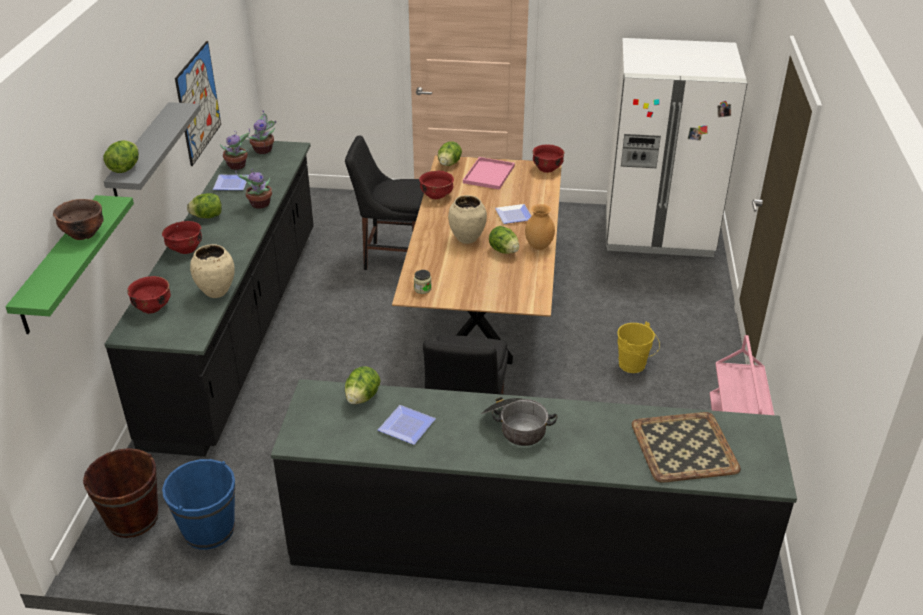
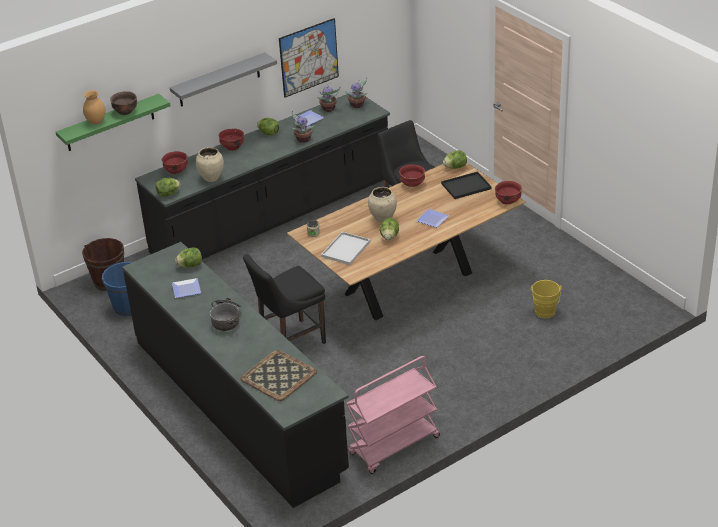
camera: 50 degrees right, 0 degrees up
lettuce [103,140,139,173] -> lettuce moved to [156,178,181,197]
pink tray [463,157,515,190] -> black tray [441,171,492,199]
brown vase [525,204,555,250] -> brown vase moved to [83,90,106,125]
white fridge [606,38,747,257] -> none
yellow bucket [617,322,660,373] -> yellow bucket moved to [531,280,562,318]
none -> white tray [321,232,370,265]

